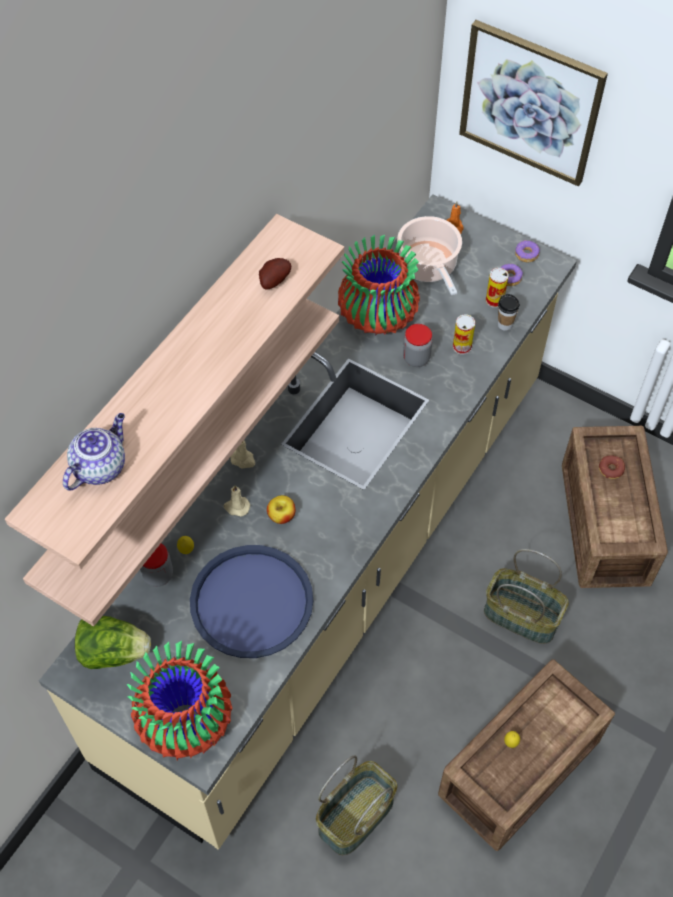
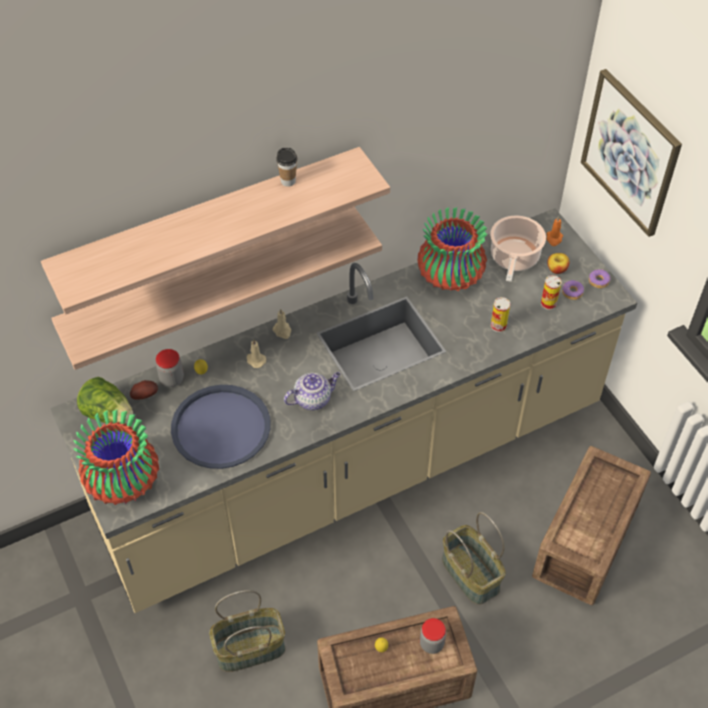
camera: 30 degrees right, 5 degrees down
teapot [63,413,125,491] -> teapot moved to [284,372,340,410]
potato [259,258,291,290] -> potato moved to [130,380,158,400]
apple [267,495,295,524] -> apple moved to [548,253,569,274]
jar [403,324,433,367] -> jar moved to [420,618,446,654]
cup [498,294,520,331] -> cup moved to [276,147,297,187]
donut [599,455,625,479] -> none

